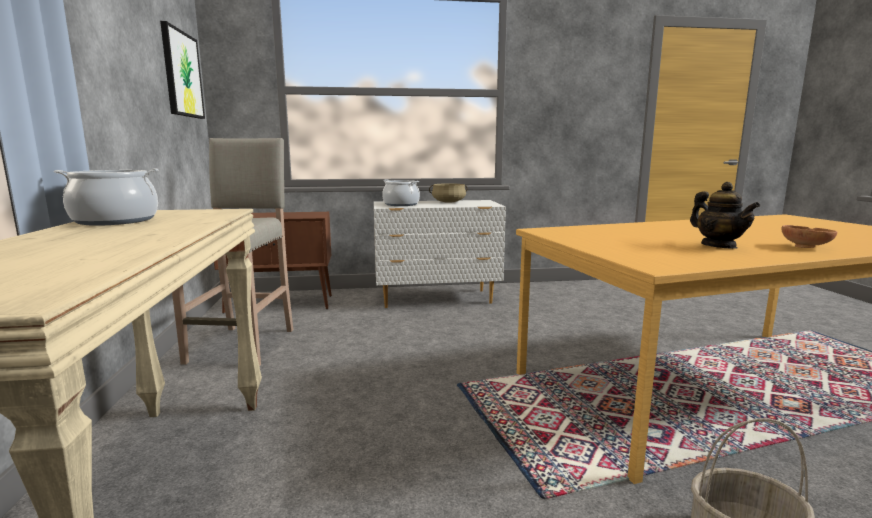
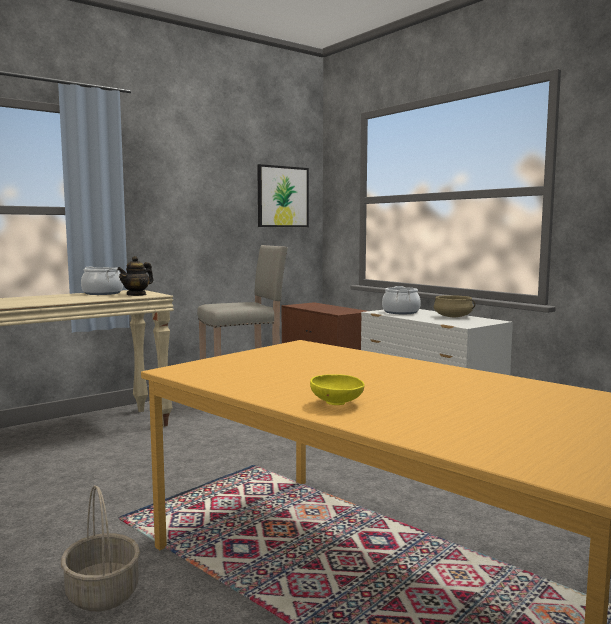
camera: 60 degrees right, 5 degrees down
teapot [690,182,760,249] -> teapot moved to [117,256,154,296]
brown bowl [782,225,837,248] -> yellow bowl [310,374,365,405]

